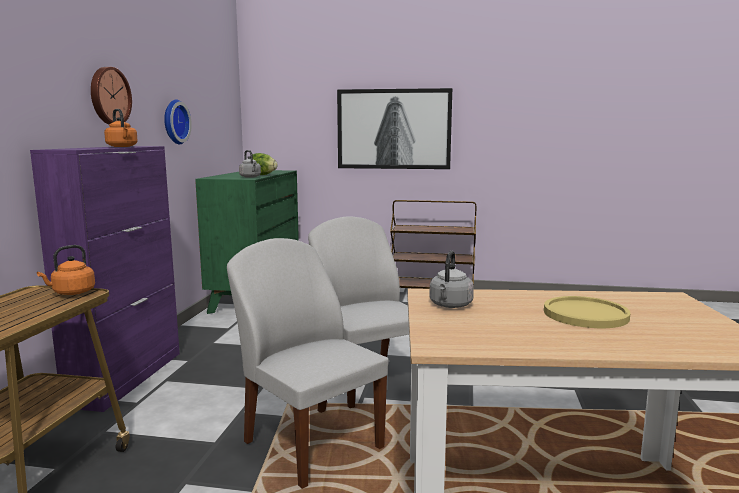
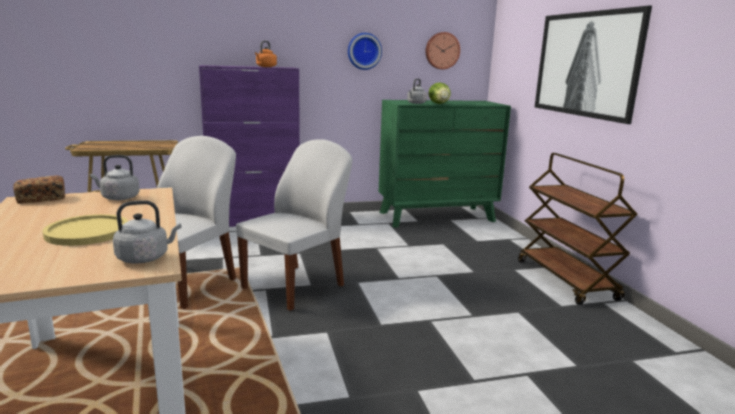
camera: 65 degrees right, 5 degrees up
orange kettle [37,245,95,295] -> none
wall clock [91,67,132,124] -> wall clock moved to [426,32,460,69]
none -> bread [13,176,65,204]
none -> grey kettle [113,200,181,263]

